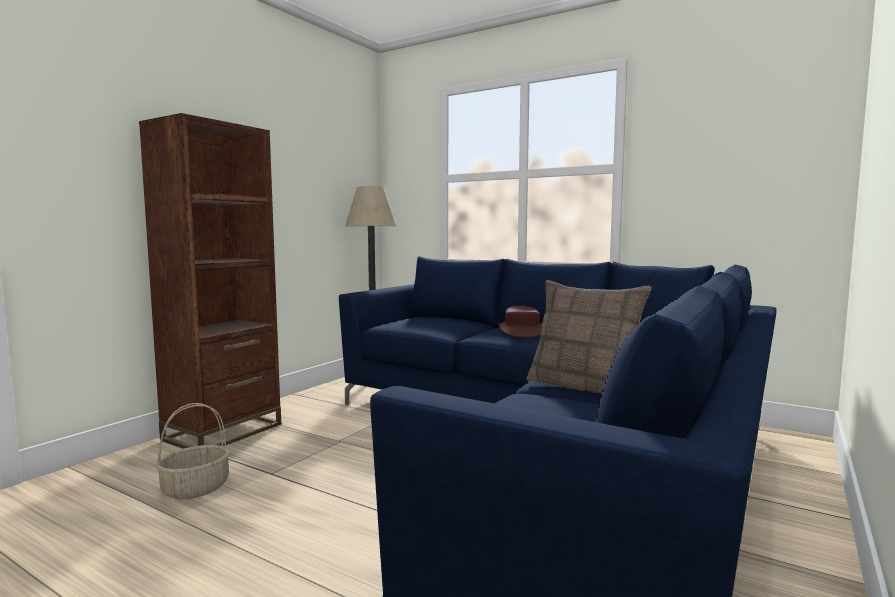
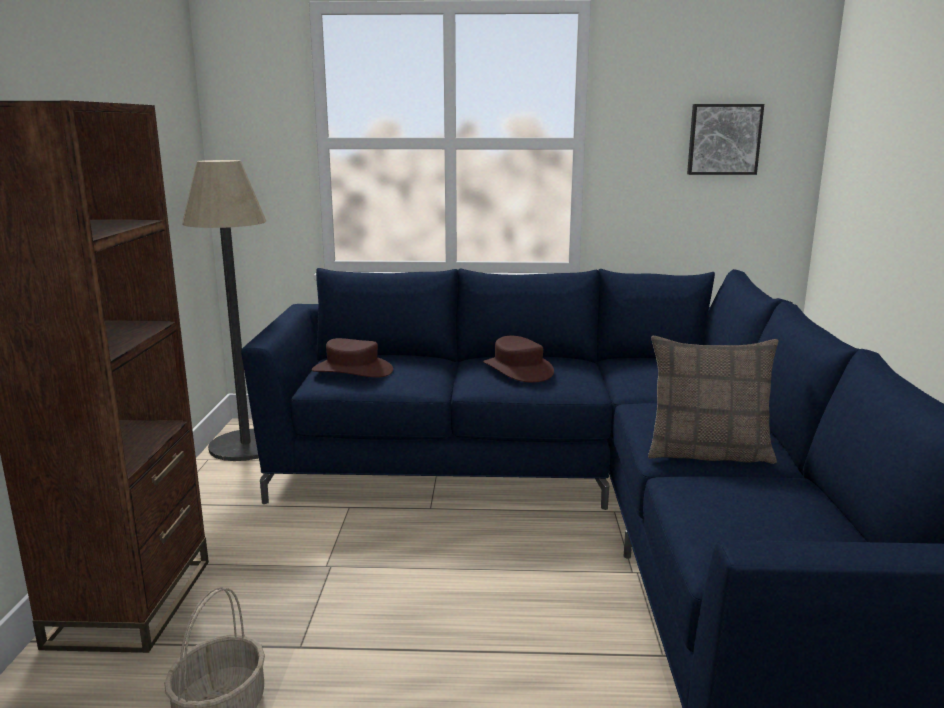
camera: 30 degrees left, 10 degrees up
none -> brown hat [312,338,393,378]
none -> picture [687,104,764,175]

